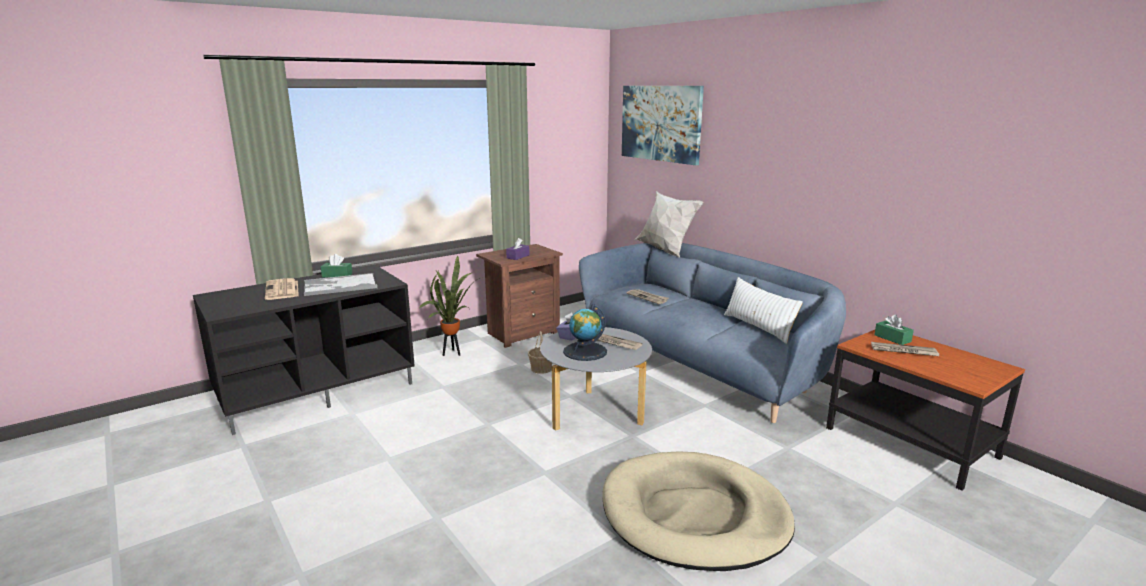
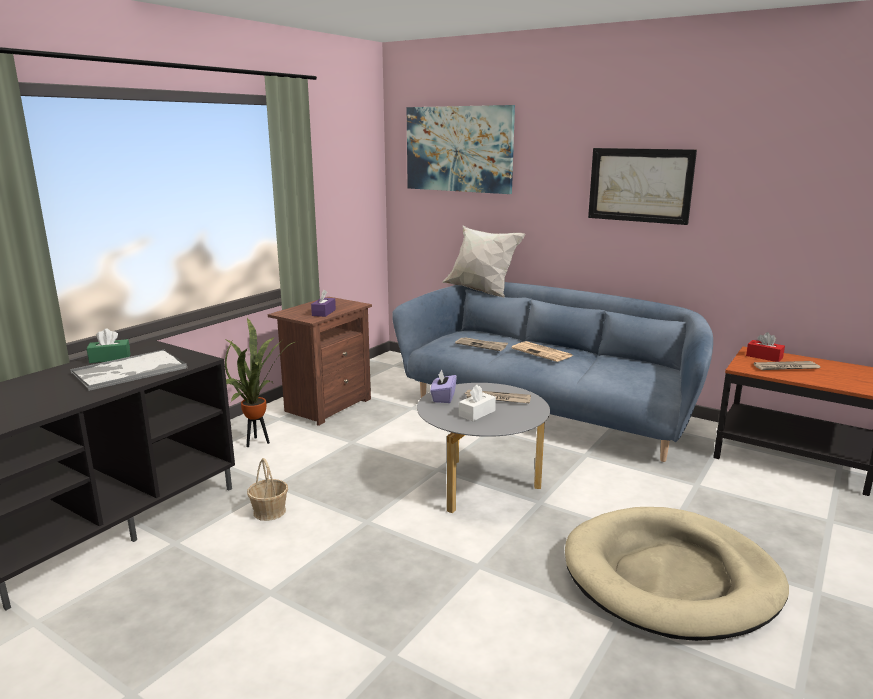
camera: 20 degrees left, 0 degrees up
newspaper [265,278,299,300] -> newspaper moved to [511,341,573,362]
basket [528,331,552,374] -> basket moved to [247,458,288,521]
globe [563,304,607,361] -> white tissue box [459,385,496,421]
white pillow [724,277,803,344] -> none
green tissue box [874,314,914,345] -> red tissue box [746,332,785,362]
none -> picture [588,148,697,225]

